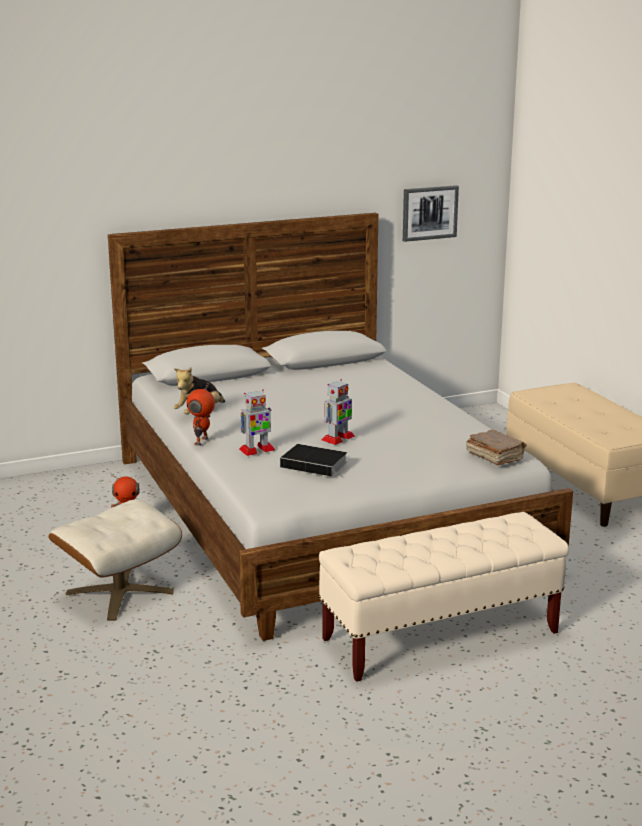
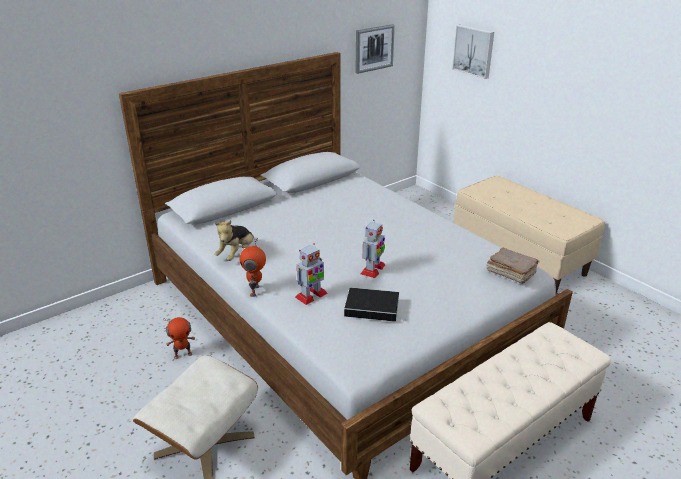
camera: 15 degrees left, 10 degrees up
none -> picture [452,25,494,79]

